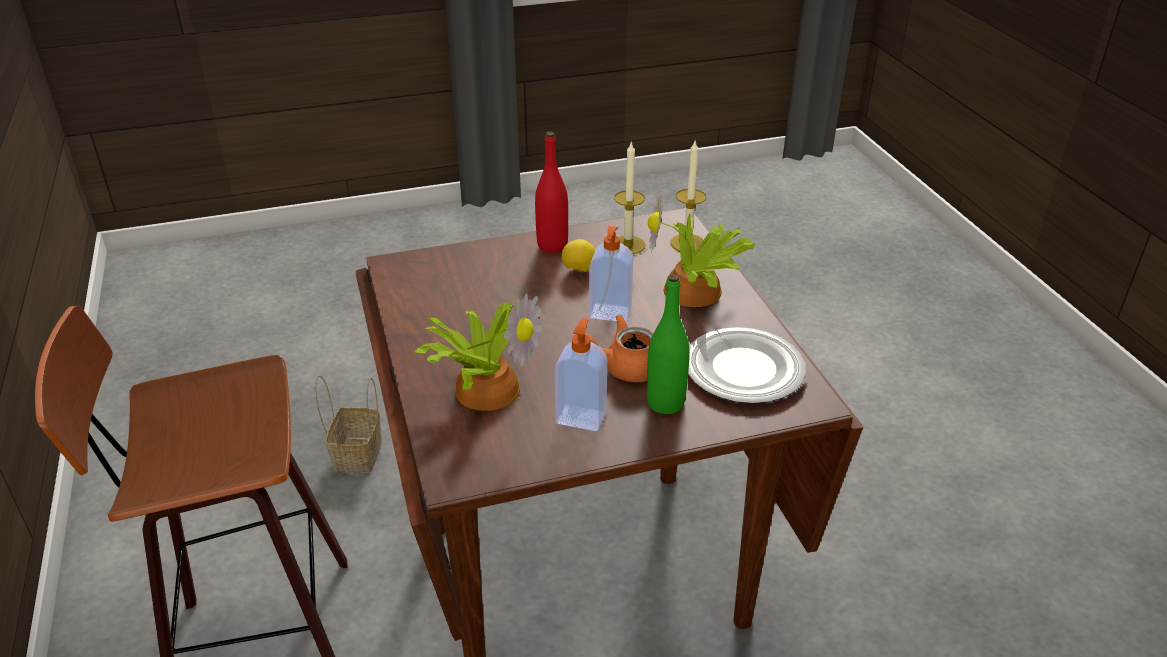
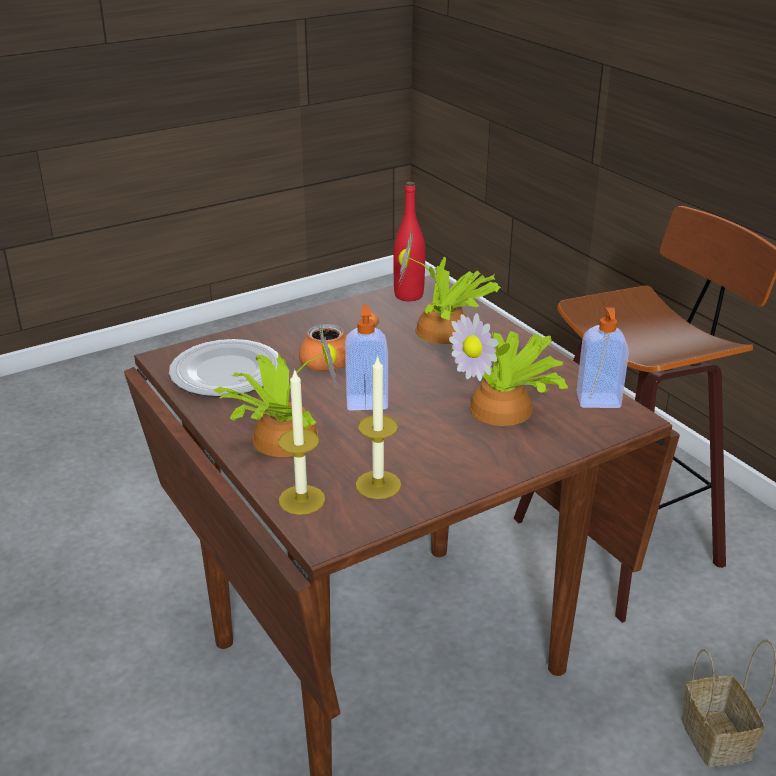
camera: 165 degrees right, 5 degrees down
red bottle [535,132,568,253] -> red bottle moved to [394,182,425,301]
soap dispenser [555,318,607,431] -> soap dispenser moved to [577,307,629,408]
lemon [562,239,595,272] -> none
green bottle [647,274,690,414] -> none
none -> potted plant [449,313,568,426]

